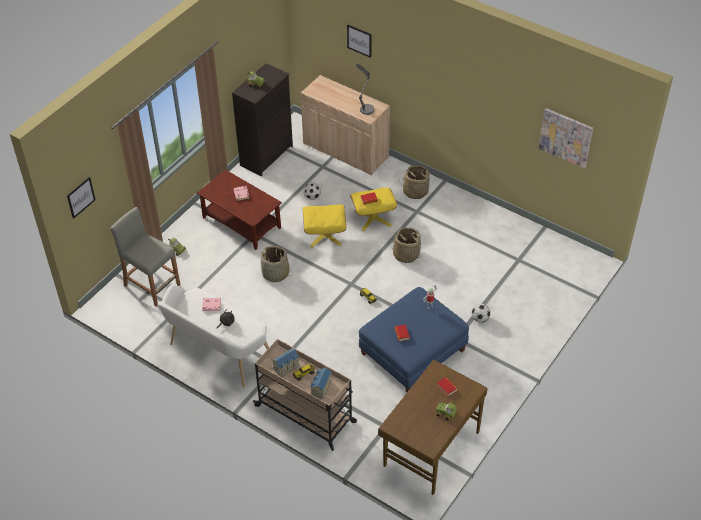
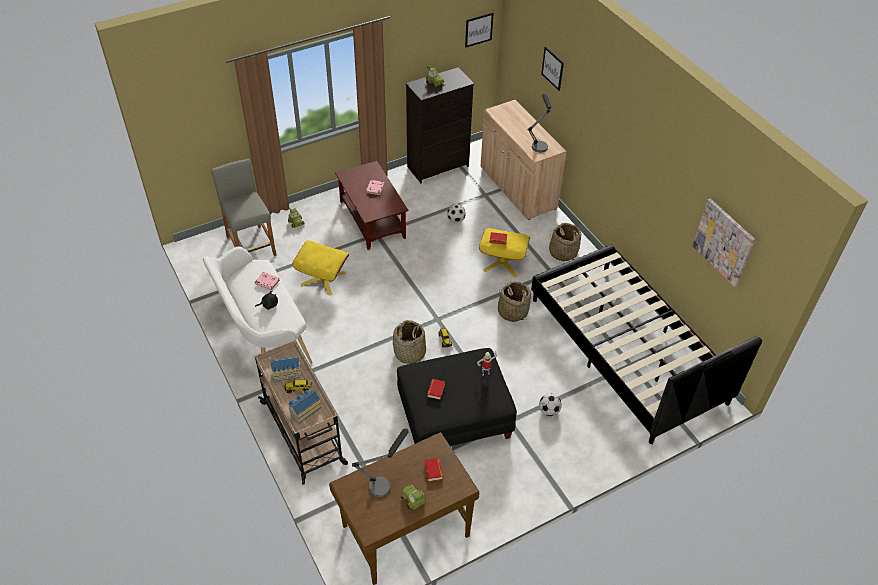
camera: 25 degrees right, 0 degrees up
picture [67,177,95,219] -> picture moved to [465,13,494,47]
basket [261,246,292,282] -> basket moved to [393,320,426,364]
yellow ottoman [302,204,346,248] -> yellow ottoman moved to [292,240,349,295]
blue ottoman [359,287,469,392] -> black ottoman [397,348,517,446]
none -> table lamp [352,428,409,497]
none -> black bed [531,245,762,444]

